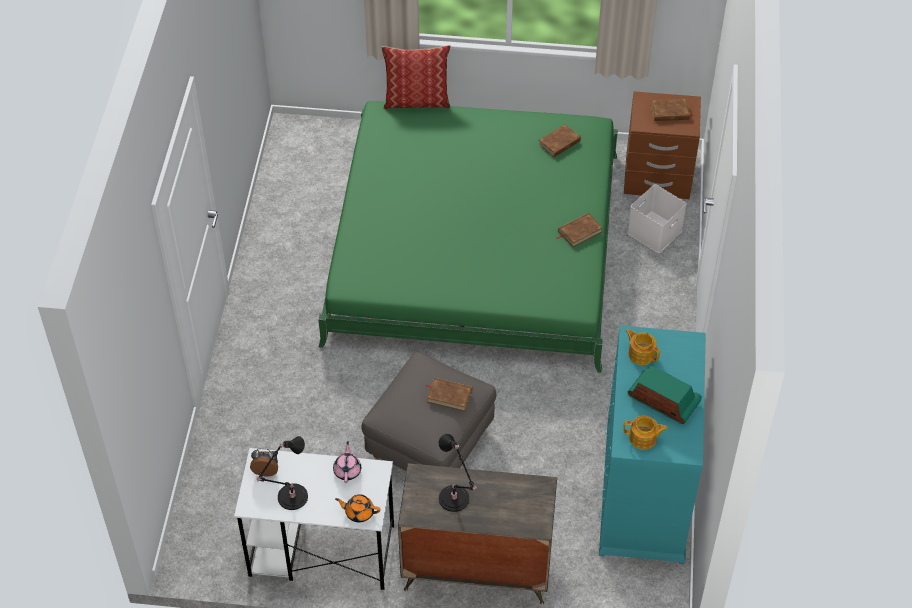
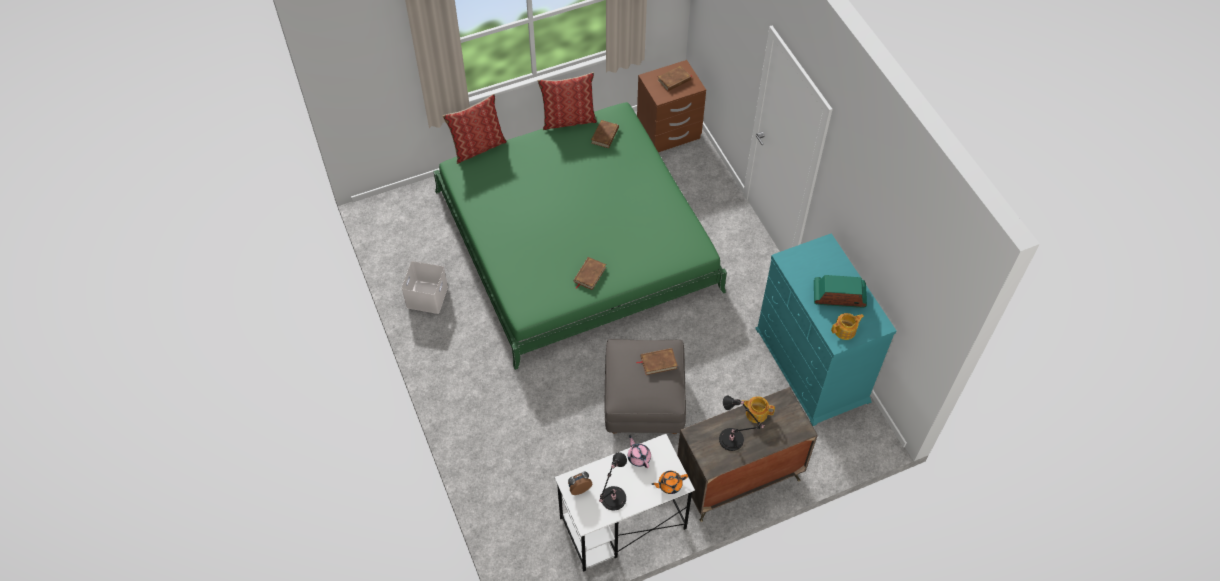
camera: 30 degrees left, 5 degrees up
brown book [557,213,603,247] -> brown book moved to [574,257,606,290]
teapot [626,329,660,365] -> teapot moved to [742,396,775,423]
white storage box [627,184,687,253] -> white storage box moved to [402,261,448,314]
none -> pillow [538,72,597,130]

